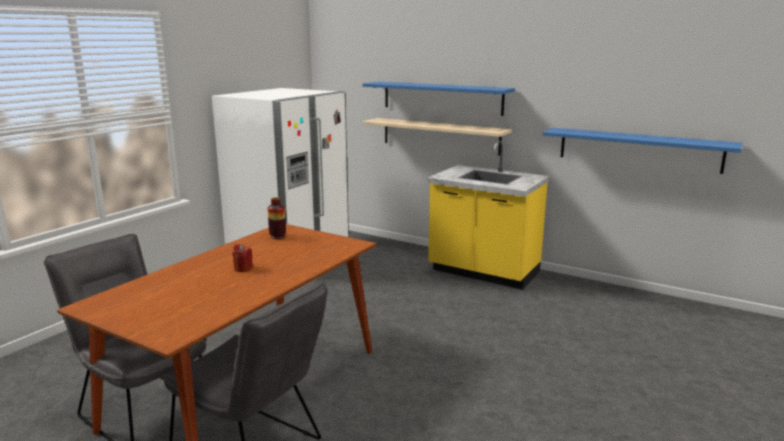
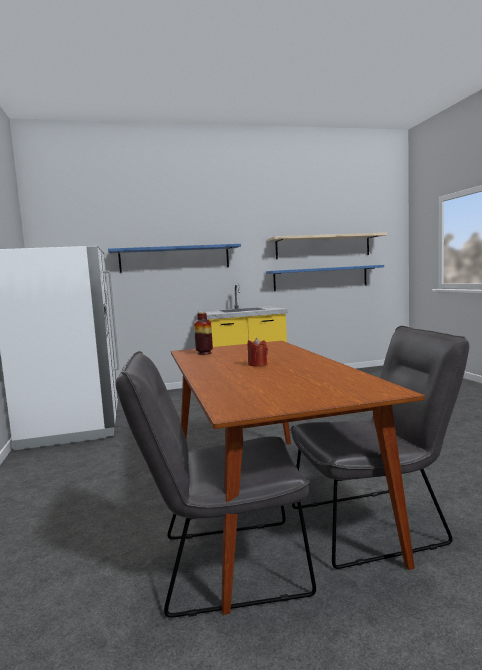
camera: 45 degrees left, 10 degrees down
beige shelf [363,118,512,155] -> beige shelf moved to [268,233,387,259]

